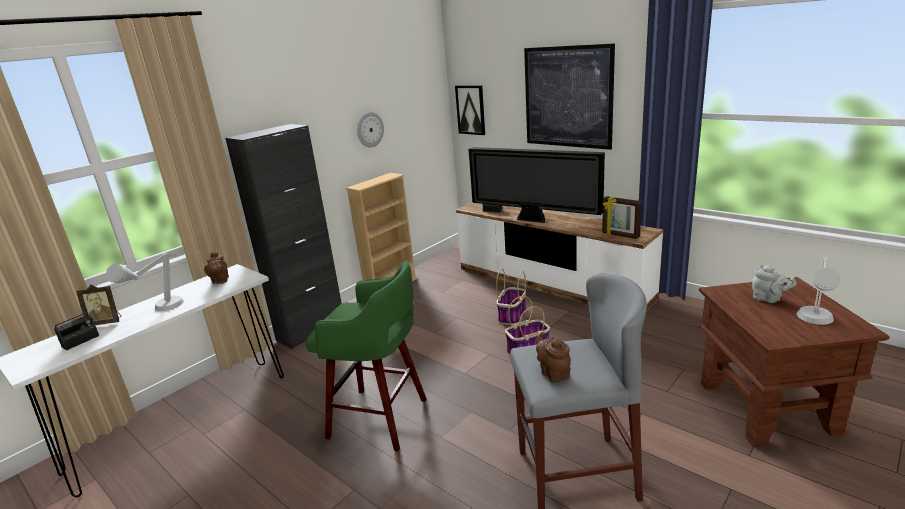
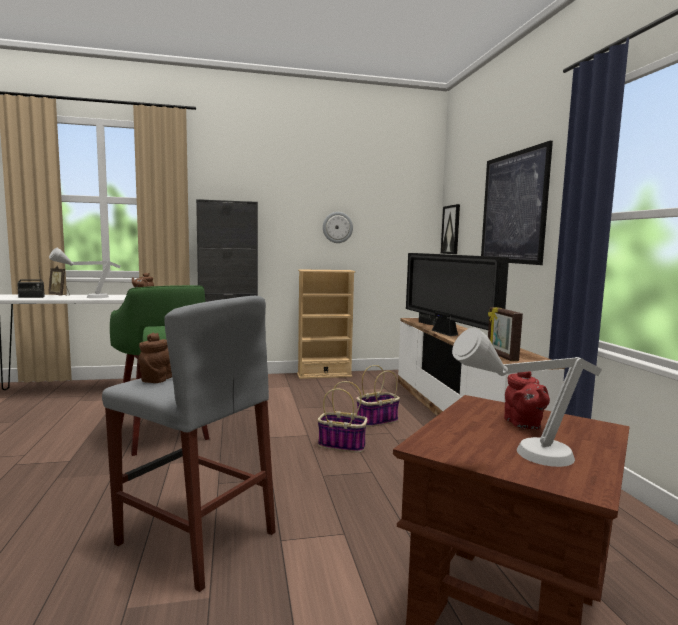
camera: 35 degrees right, 15 degrees down
grey teapot [752,265,797,303] -> red teapot [504,371,550,430]

